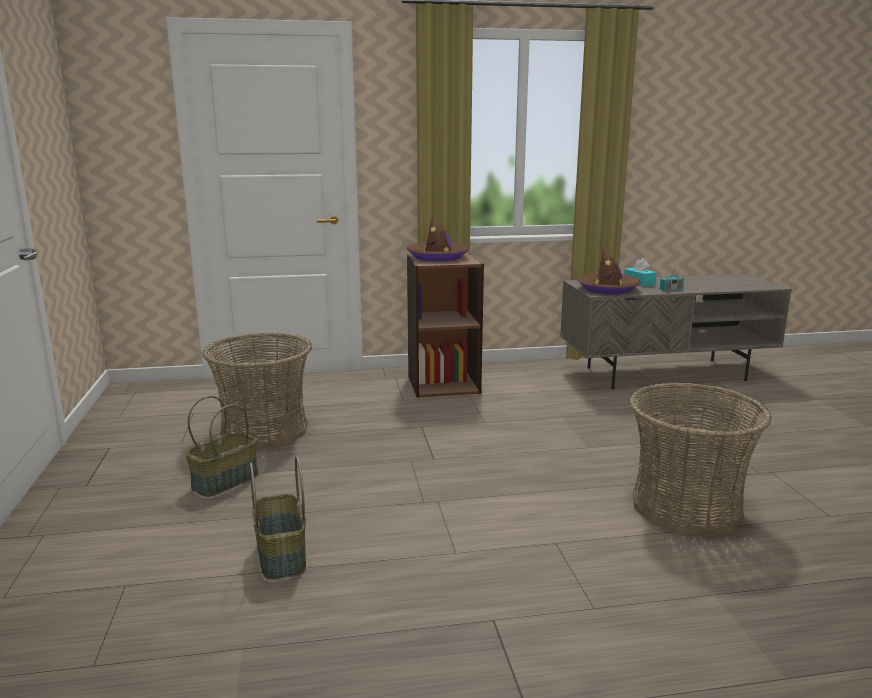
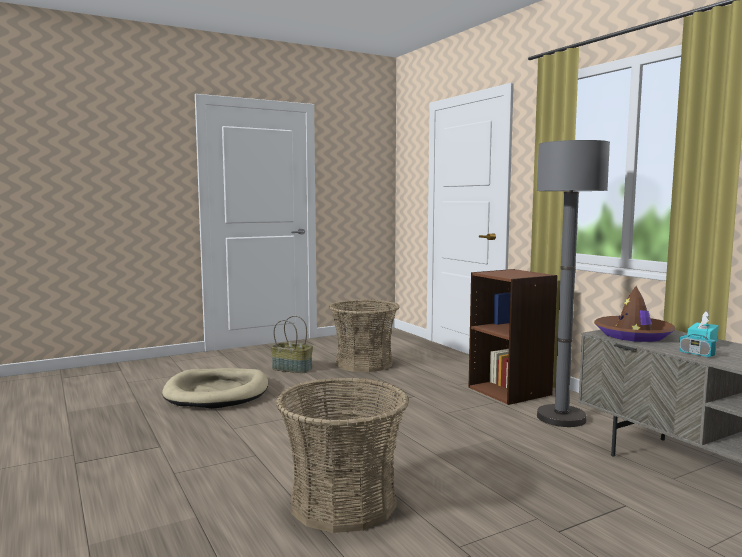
camera: 70 degrees right, 10 degrees down
basket [250,456,306,580] -> beige dog bed [162,368,268,409]
brown hat [406,215,469,262] -> none
none -> grey floor lamp [537,140,610,427]

